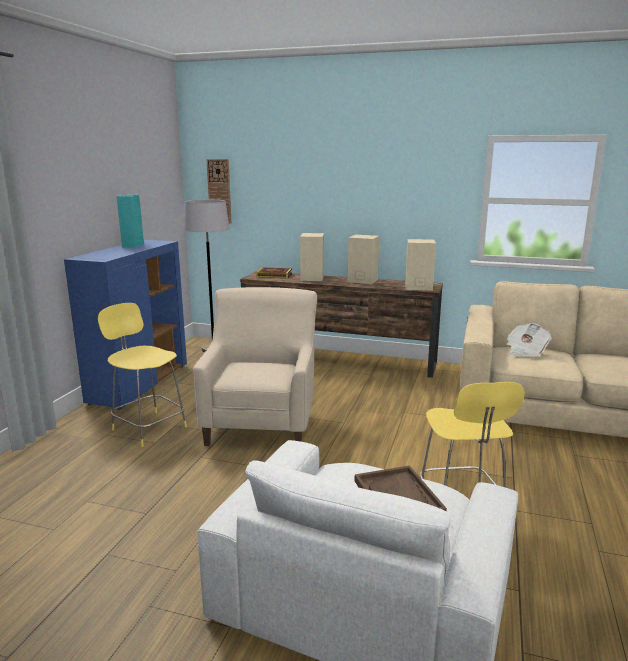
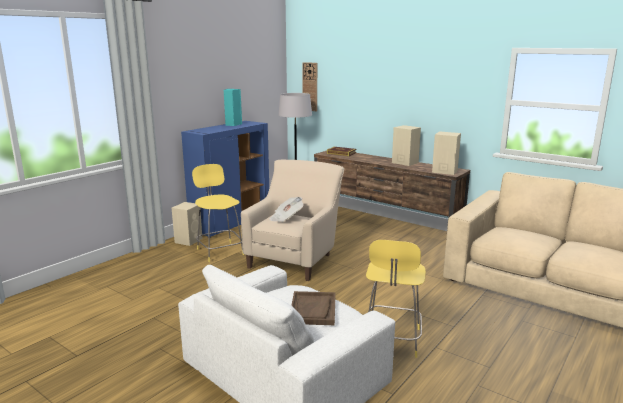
camera: 20 degrees right, 0 degrees up
beige speaker [300,233,324,281] -> beige speaker moved to [172,202,203,246]
newspaper [507,323,552,357] -> newspaper moved to [269,197,304,222]

